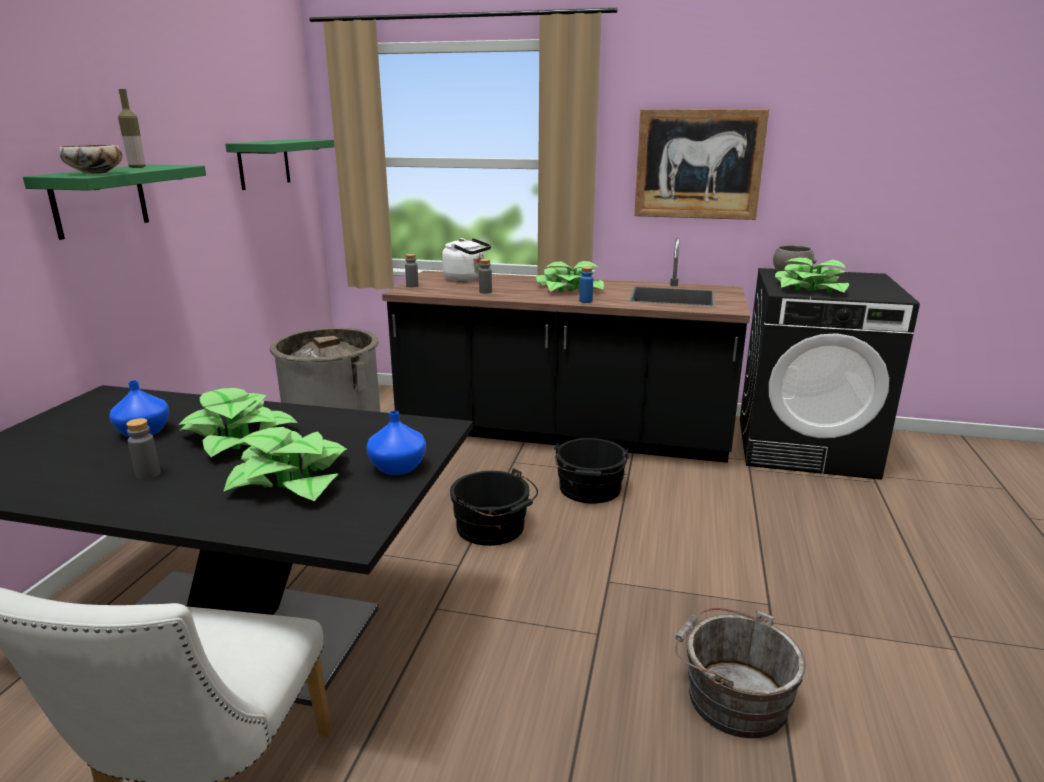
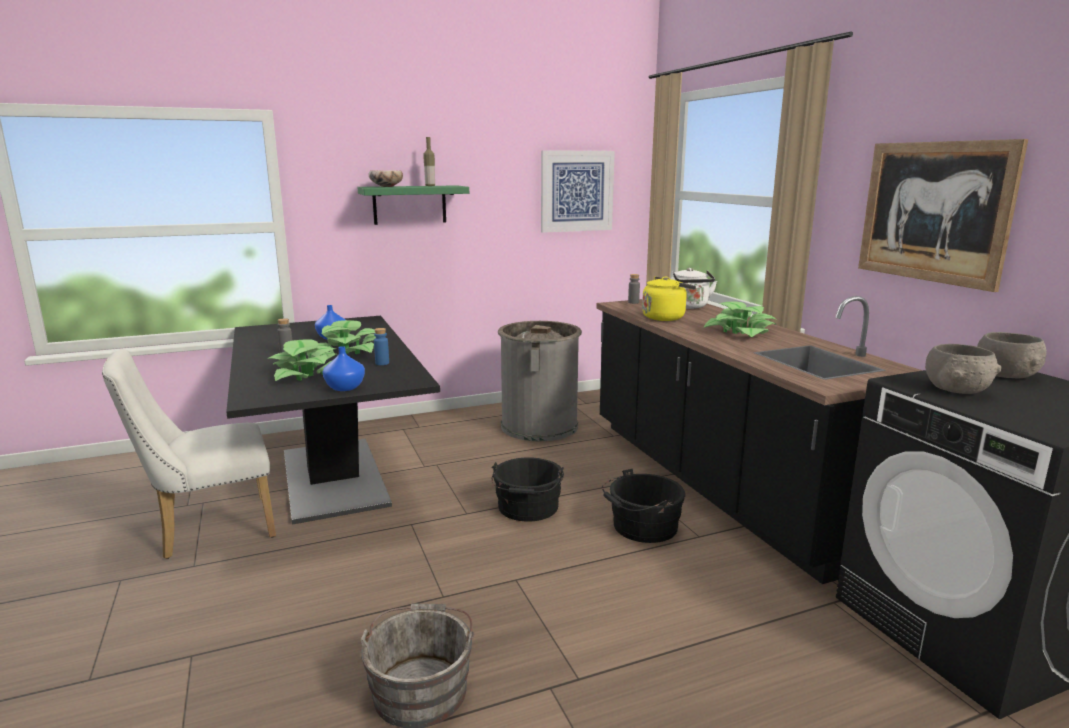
camera: 55 degrees right, 5 degrees down
green shelf [225,139,335,190] -> picture [541,150,615,233]
grey bottle [479,259,492,294] -> yellow kettle [642,276,696,321]
blue bottle [579,266,593,303] -> blue bottle moved to [374,328,389,365]
potted plant [775,258,849,293] -> grey bowl [925,344,1002,394]

